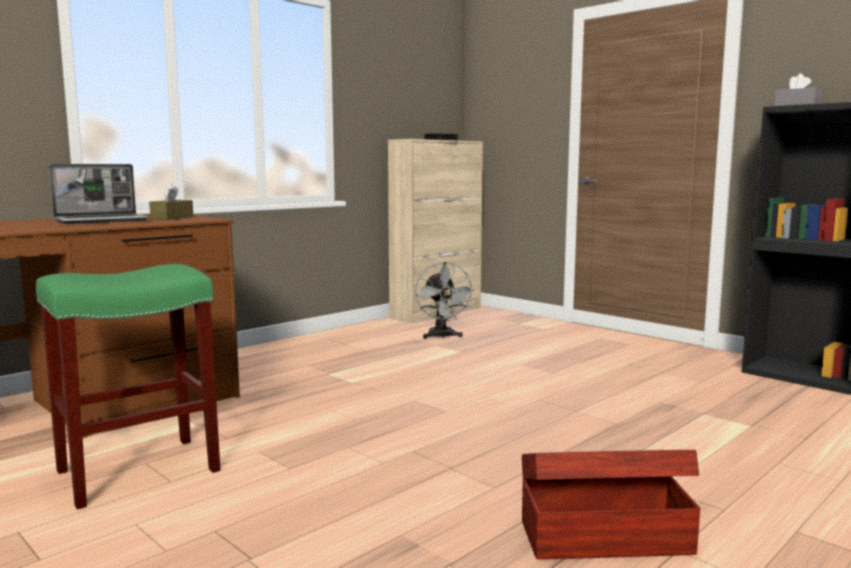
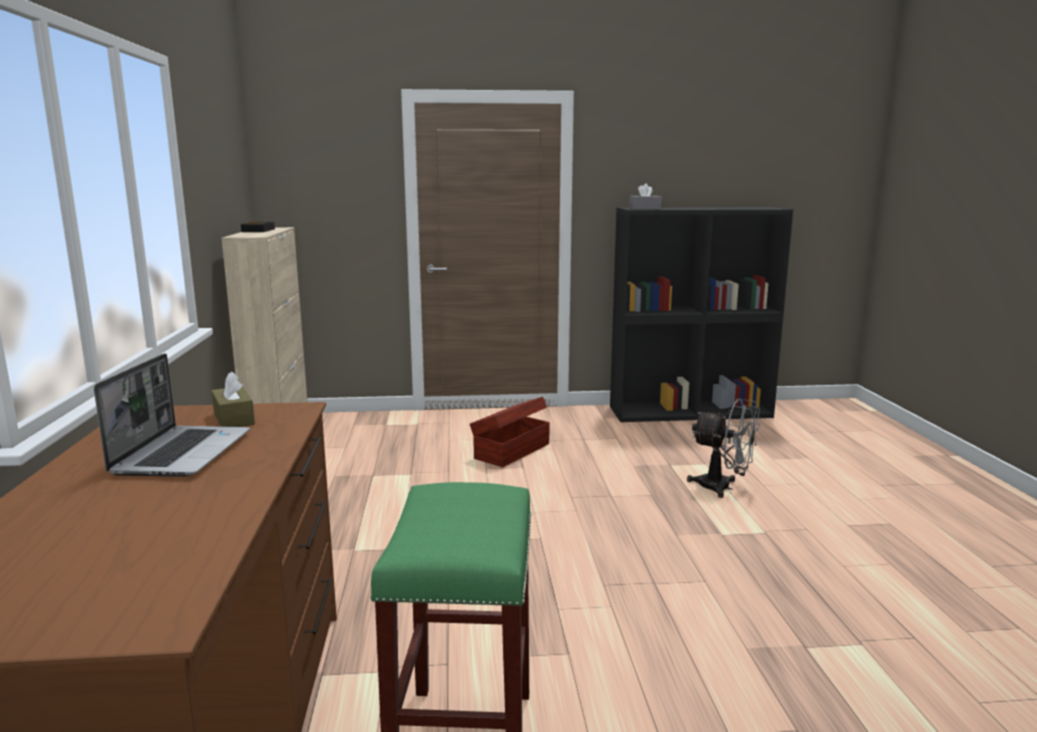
camera: 50 degrees left, 5 degrees up
grey fan [415,262,474,339] -> grey fan moved to [687,399,760,498]
brown storage box [522,450,701,560] -> brown storage box moved to [470,397,550,467]

